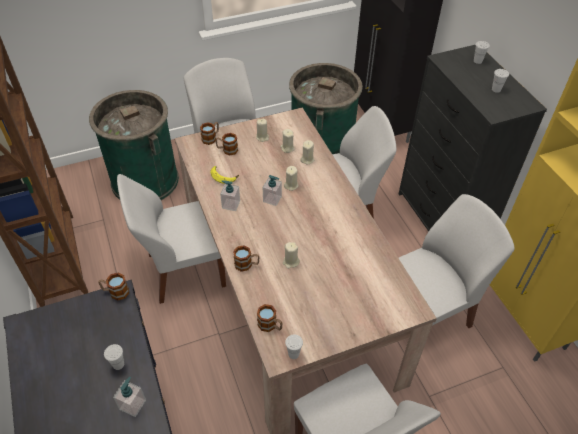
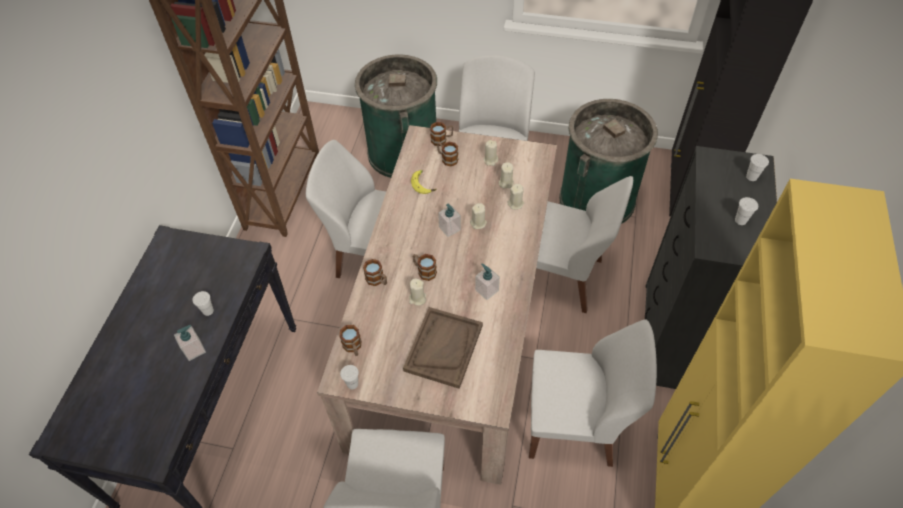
camera: 35 degrees right, 5 degrees up
mug [98,273,129,301] -> mug moved to [413,254,437,281]
soap dispenser [220,180,240,211] -> soap dispenser moved to [475,263,500,300]
none -> brown tray [403,307,483,389]

